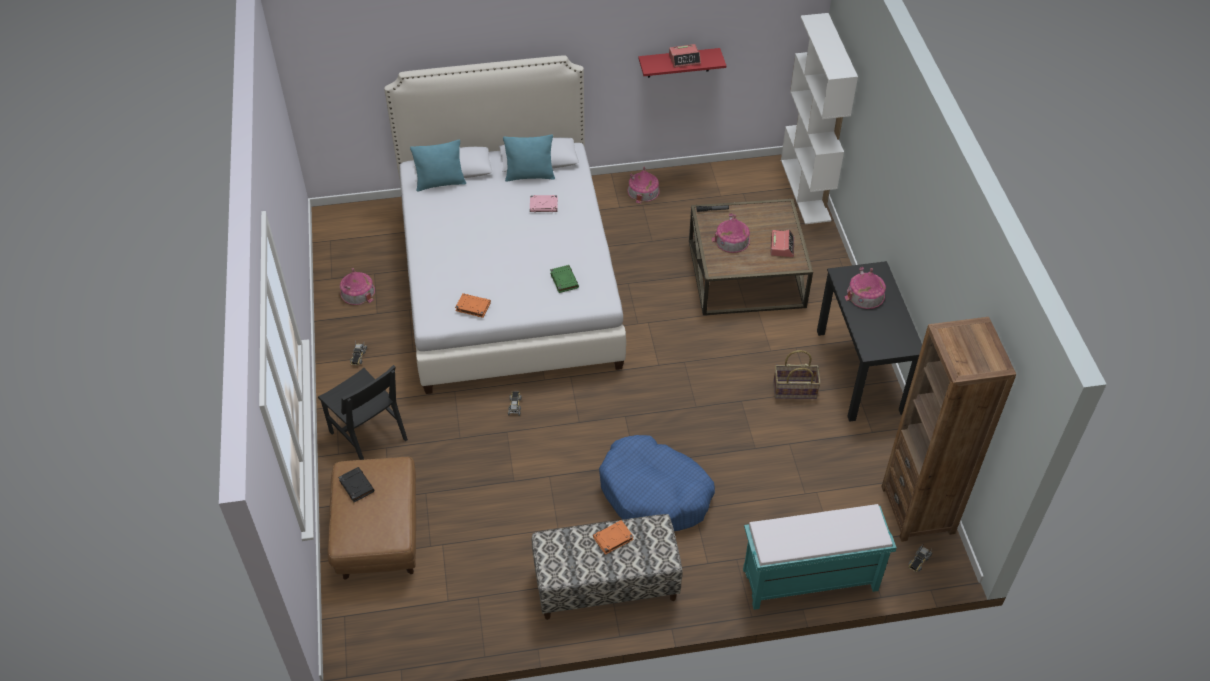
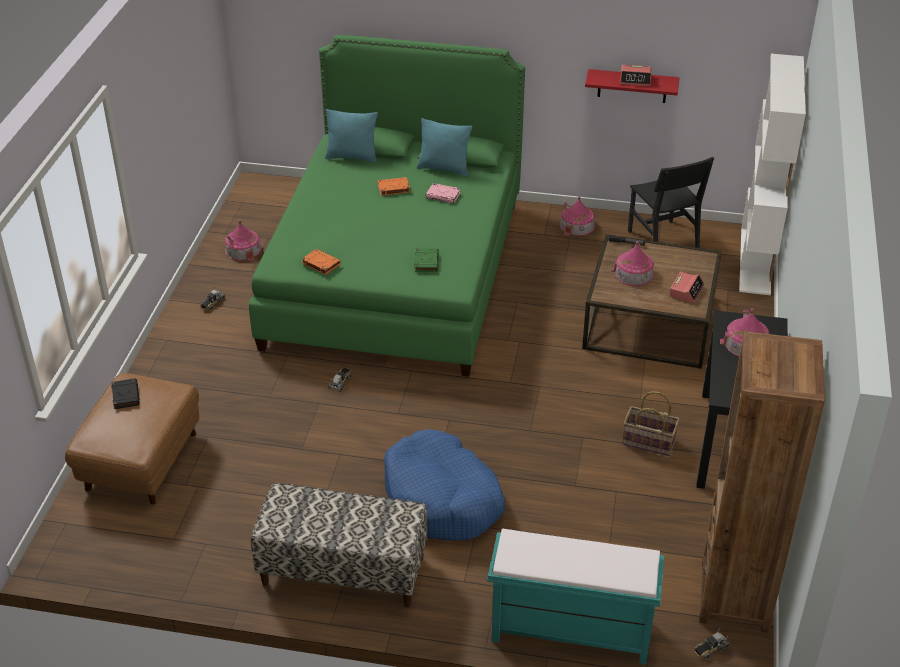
camera: 20 degrees right, 10 degrees down
black chair [318,365,408,460] -> black chair moved to [628,157,714,248]
white bed [384,56,626,394] -> green bed [249,35,525,377]
orange book [593,520,634,555] -> orange book moved to [378,177,410,196]

